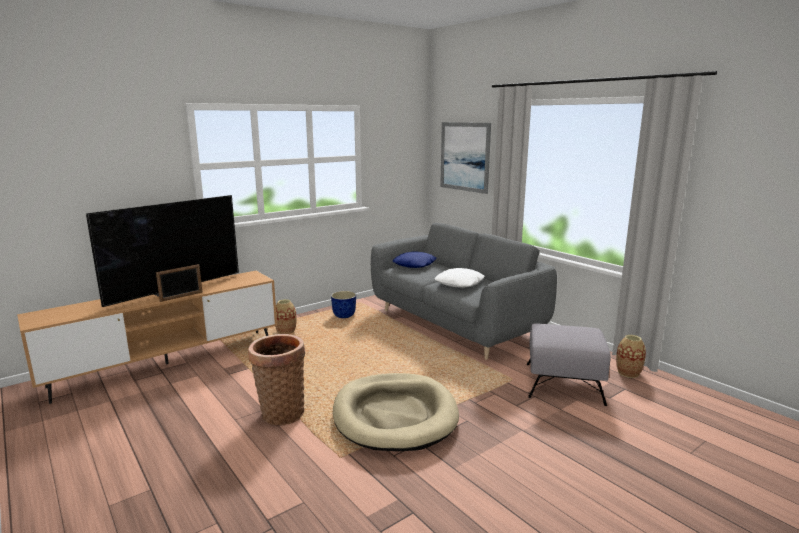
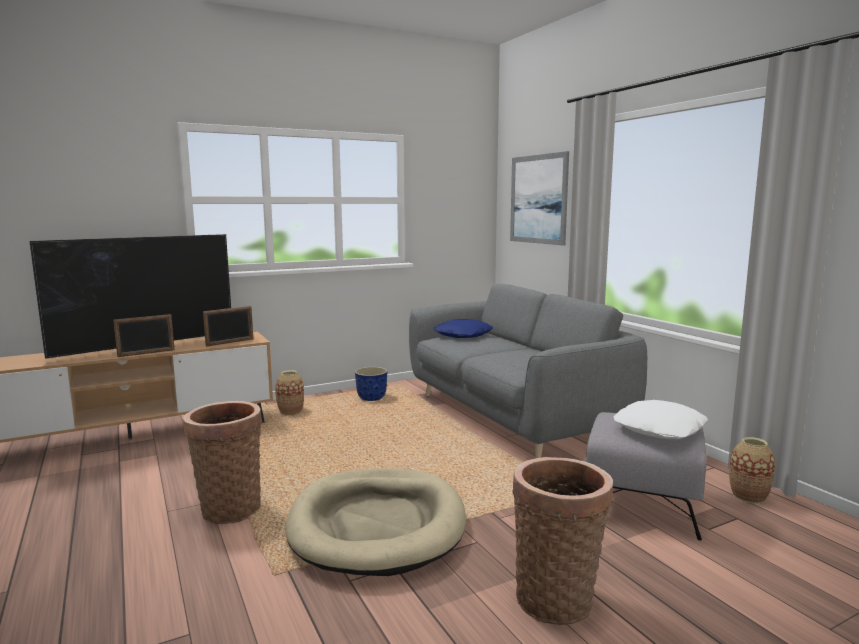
camera: 10 degrees right, 5 degrees down
white pillow [435,268,485,288] -> white pillow moved to [614,400,708,439]
none -> picture frame [203,306,253,347]
none -> basket [512,457,613,625]

